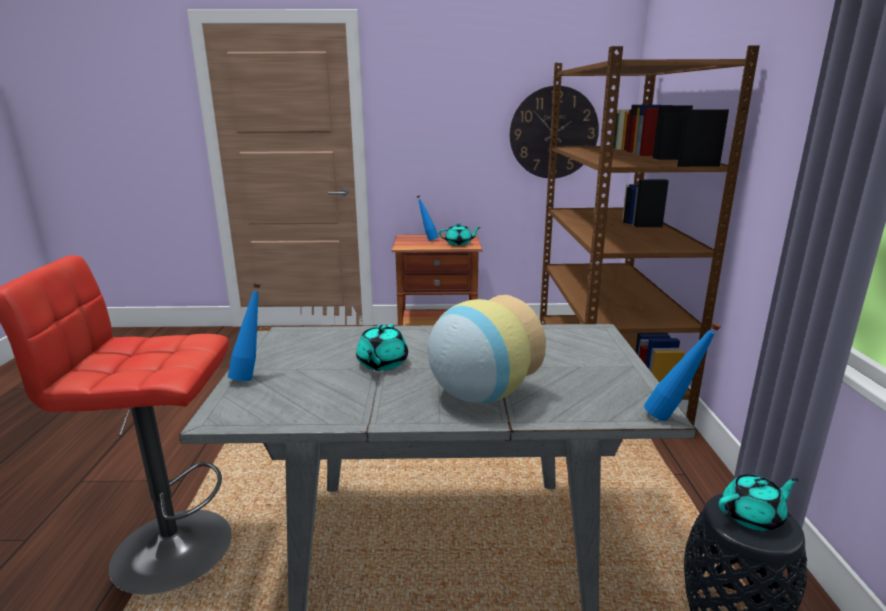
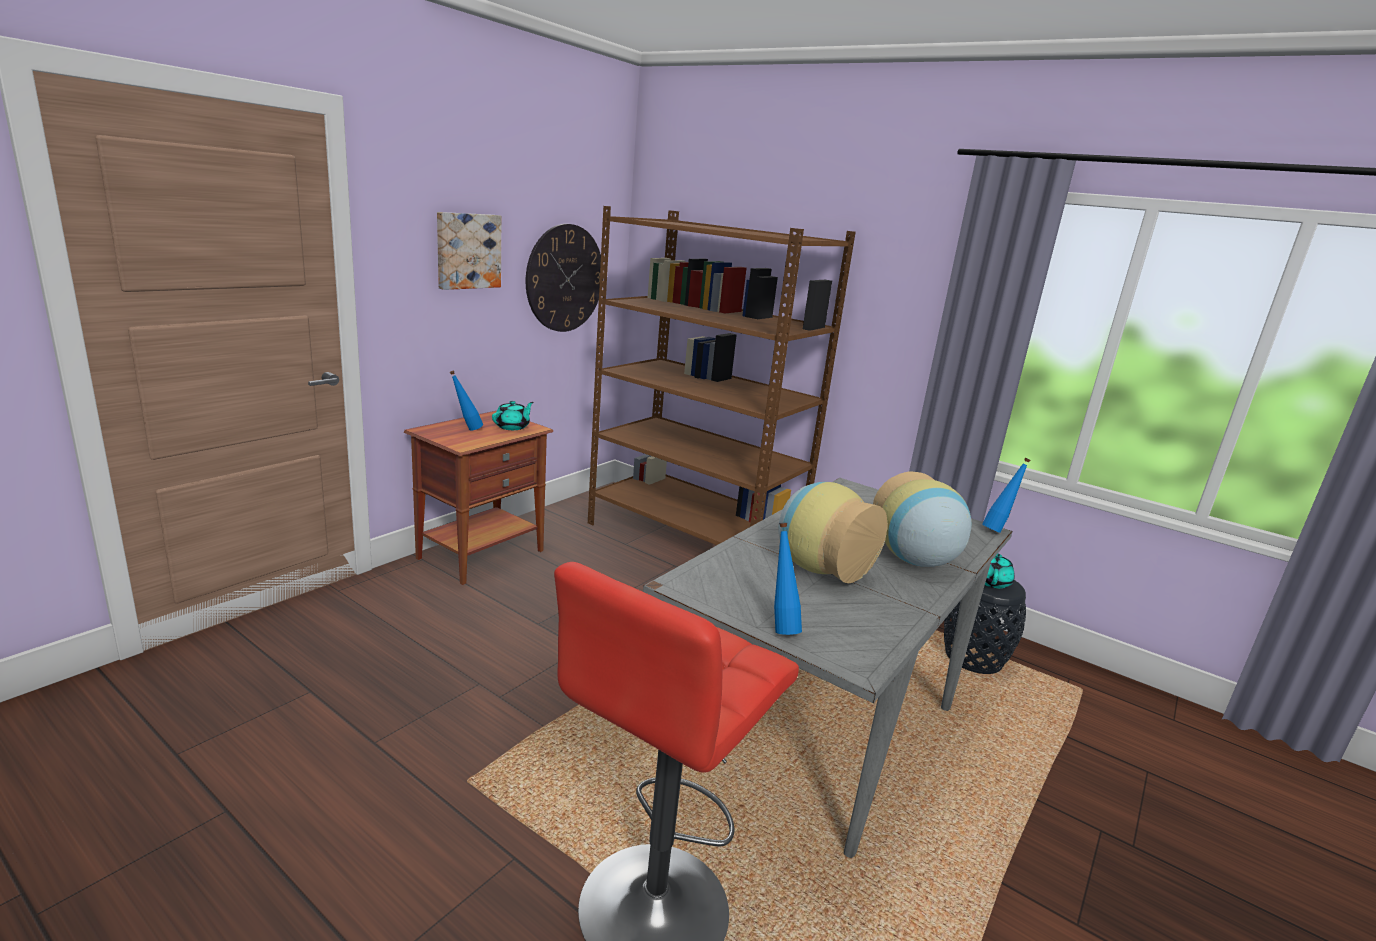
camera: 55 degrees left, 0 degrees up
turquoise teapot [356,324,408,371] -> vase [778,482,888,583]
none -> picture [437,212,501,290]

